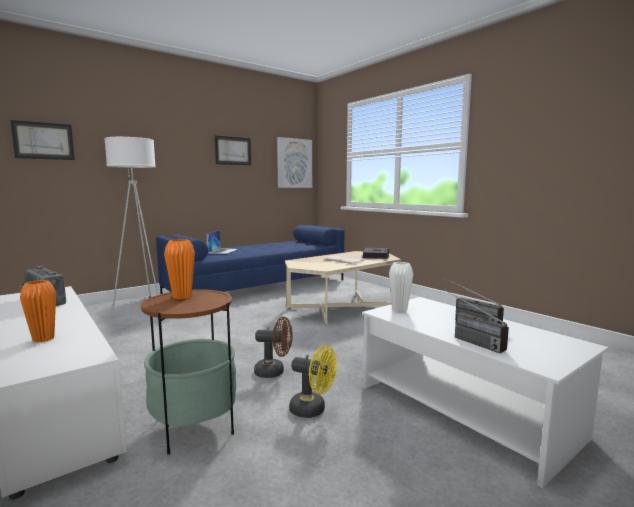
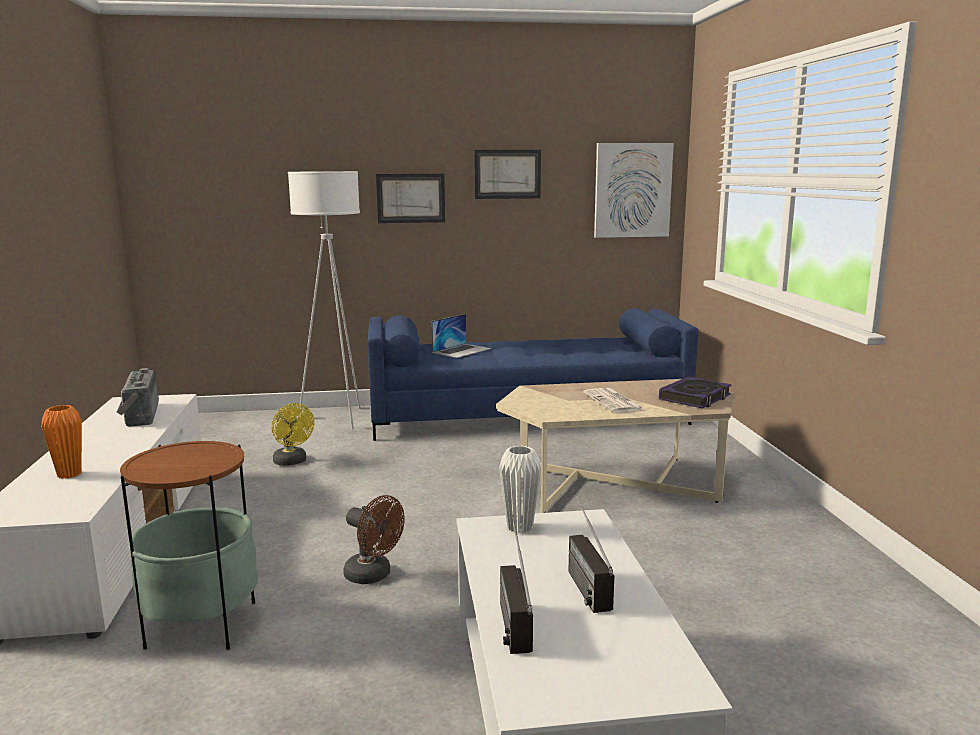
camera: 30 degrees right, 5 degrees up
picture [10,120,75,160] -> picture moved to [376,174,445,223]
orange vase [164,239,195,299] -> none
yellow fan [289,345,337,418] -> yellow fan moved to [271,403,314,466]

